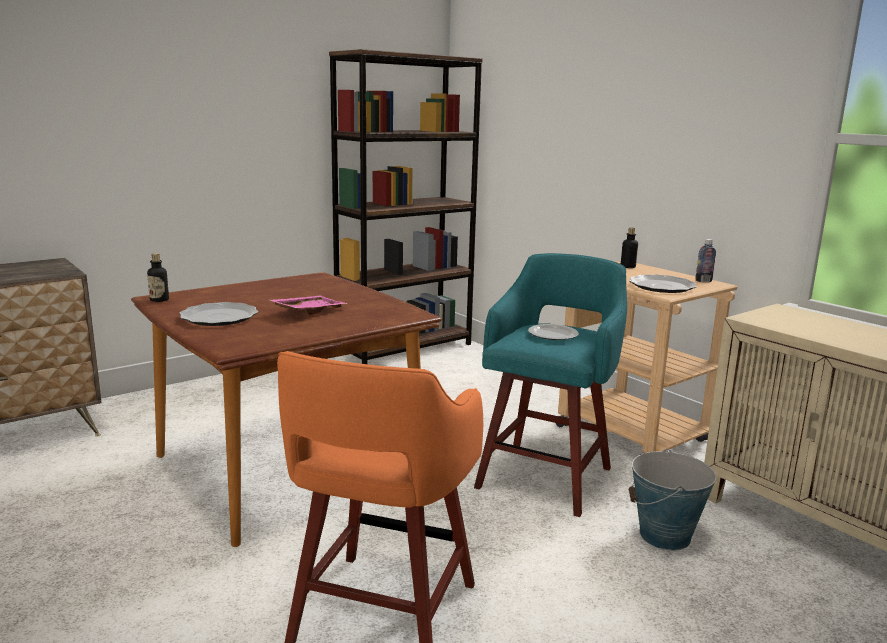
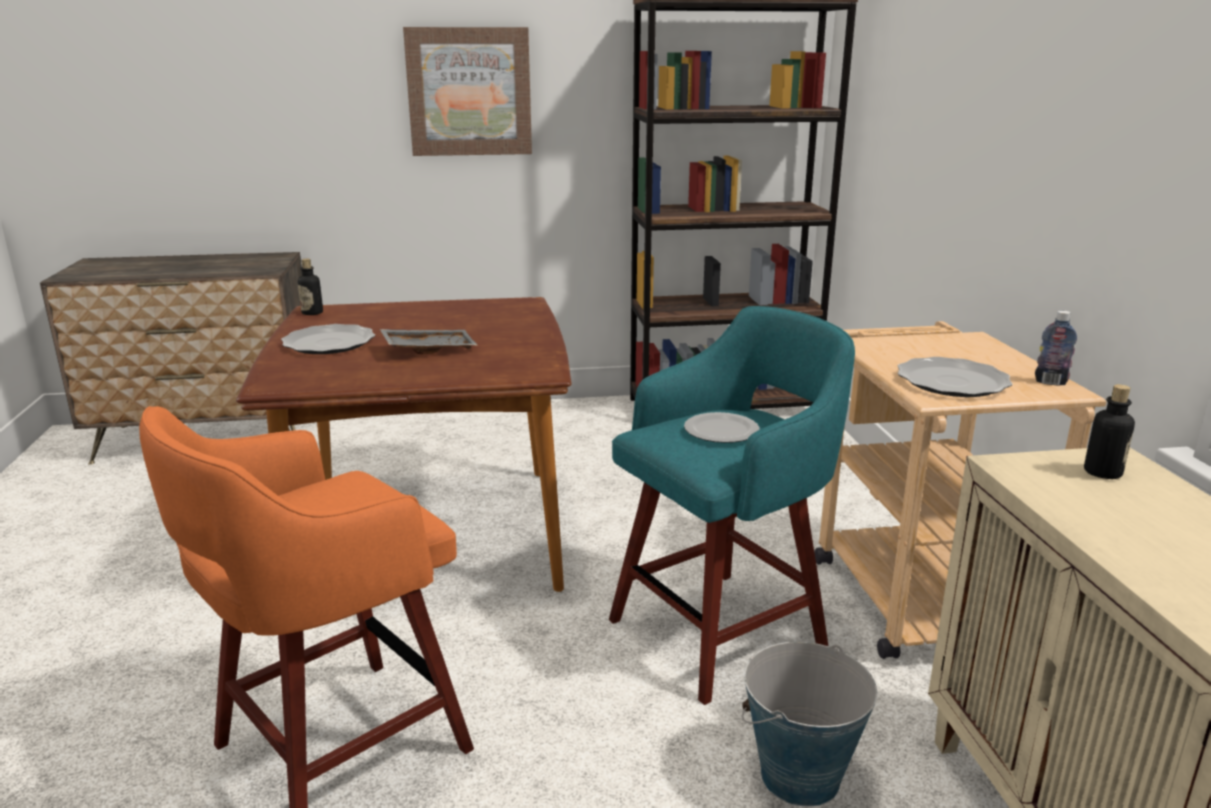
camera: 30 degrees right, 5 degrees up
pink tray [270,295,347,315] -> grey tray [380,329,477,354]
bottle [621,228,638,268] -> bottle moved to [1084,384,1135,479]
none -> picture [403,27,532,156]

